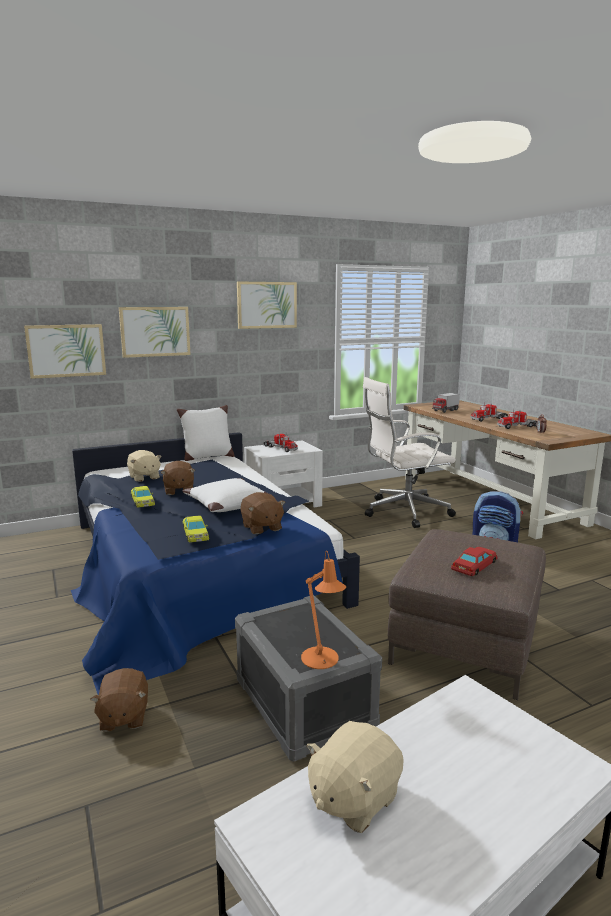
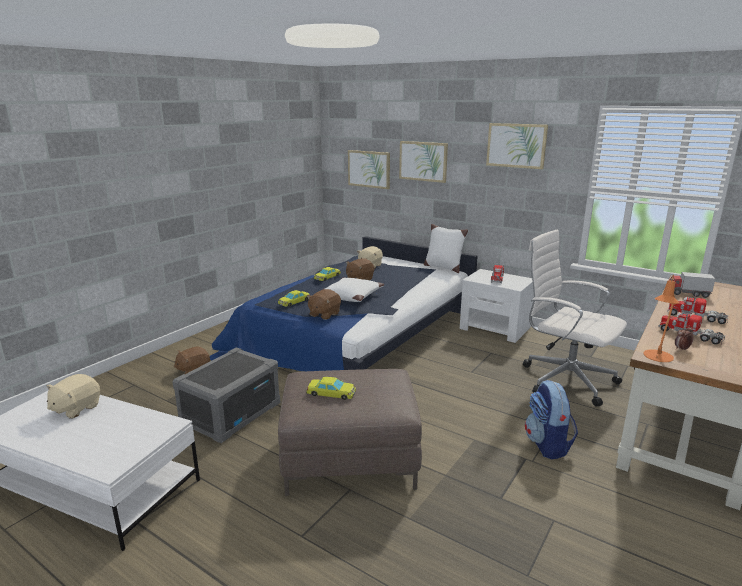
camera: 60 degrees right, 5 degrees up
orange table lamp [301,551,346,669] -> orange table lamp moved to [643,275,679,362]
beige plush toy [306,721,404,833] -> beige plush toy turned 75 degrees counterclockwise [46,374,100,419]
red toy car [451,547,498,576] -> yellow toy car [306,377,356,400]

